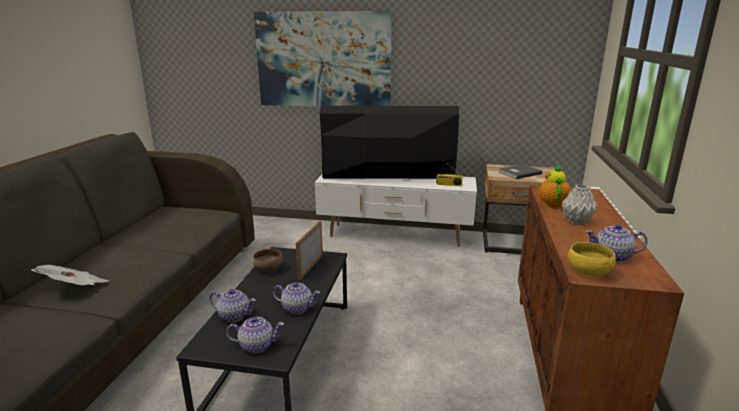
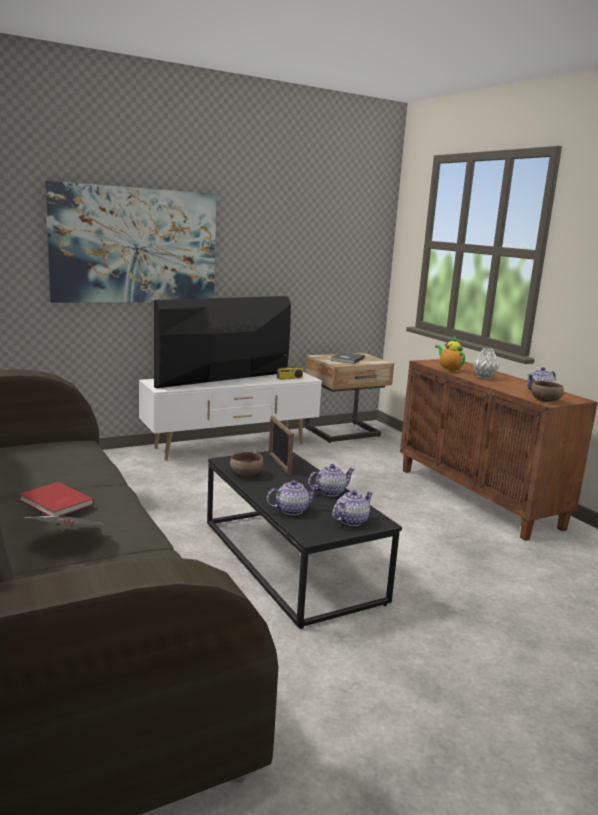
camera: 40 degrees left, 5 degrees down
yellow bowl [568,242,616,276] -> brown bowl [531,381,564,402]
none -> red book [19,482,94,516]

